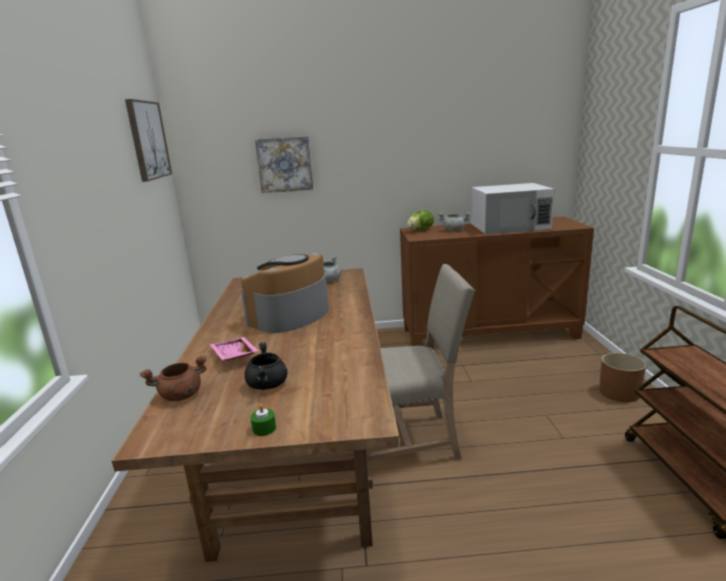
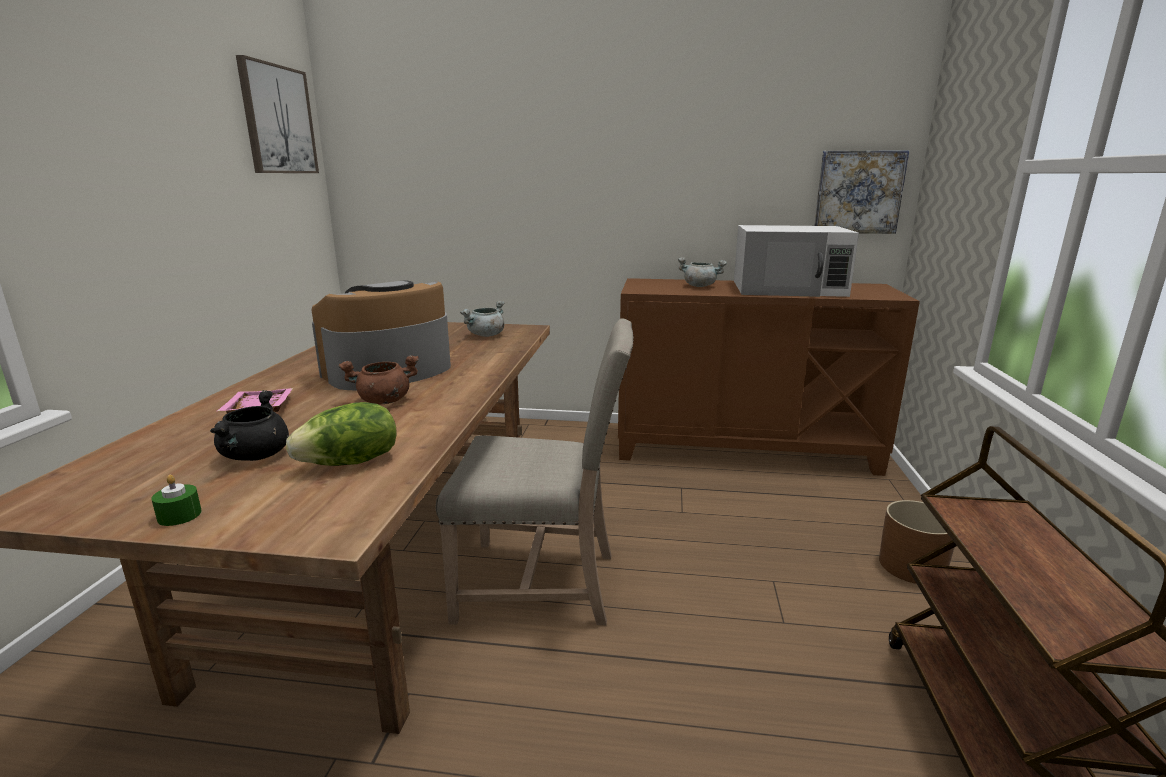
camera: 10 degrees right, 0 degrees up
brown cooking pot [140,355,207,401] -> brown cooking pot moved to [338,355,419,405]
picture [255,136,313,193] -> picture moved to [814,150,909,234]
lettuce [407,210,434,230] -> lettuce moved to [286,402,397,466]

